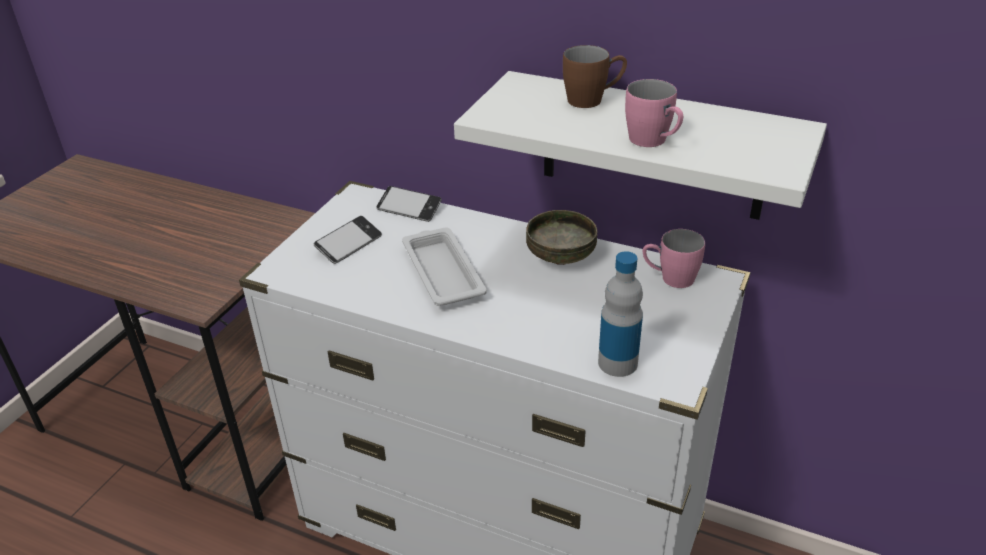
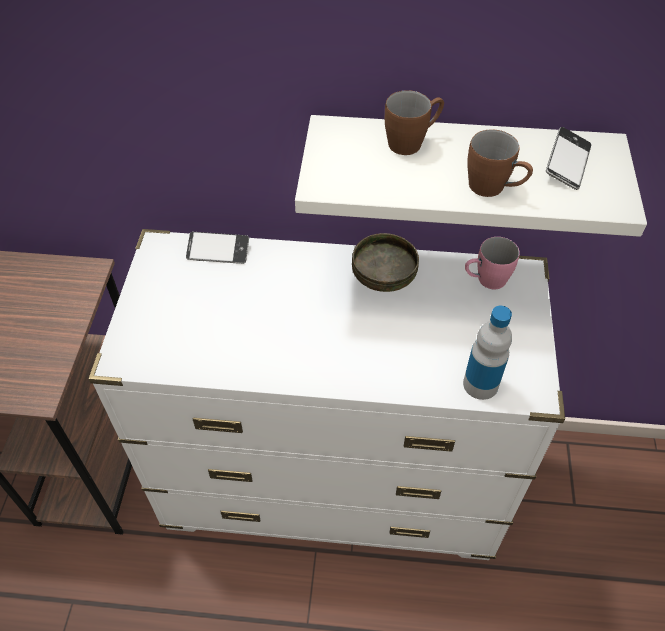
camera: 20 degrees left, 15 degrees up
phone [314,216,382,264] -> phone moved to [546,127,591,190]
white tray [402,228,487,306] -> none
pink mug [625,79,683,147] -> brown mug [467,129,533,197]

